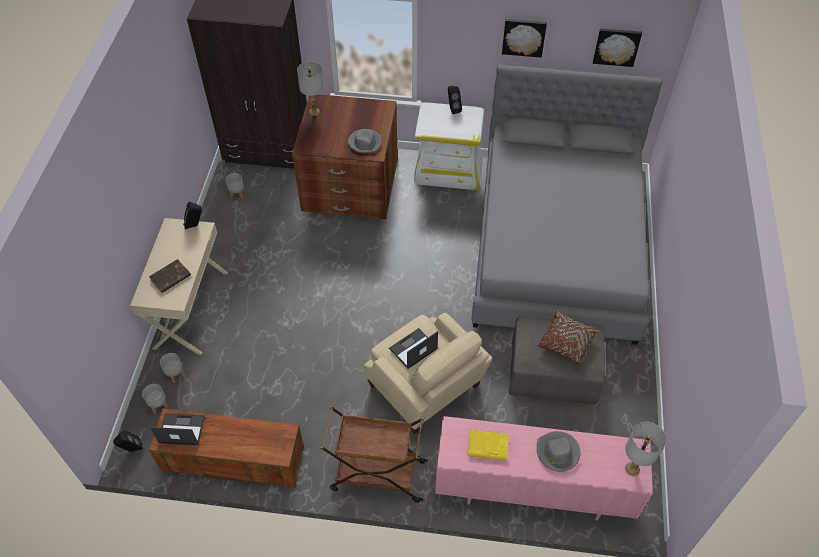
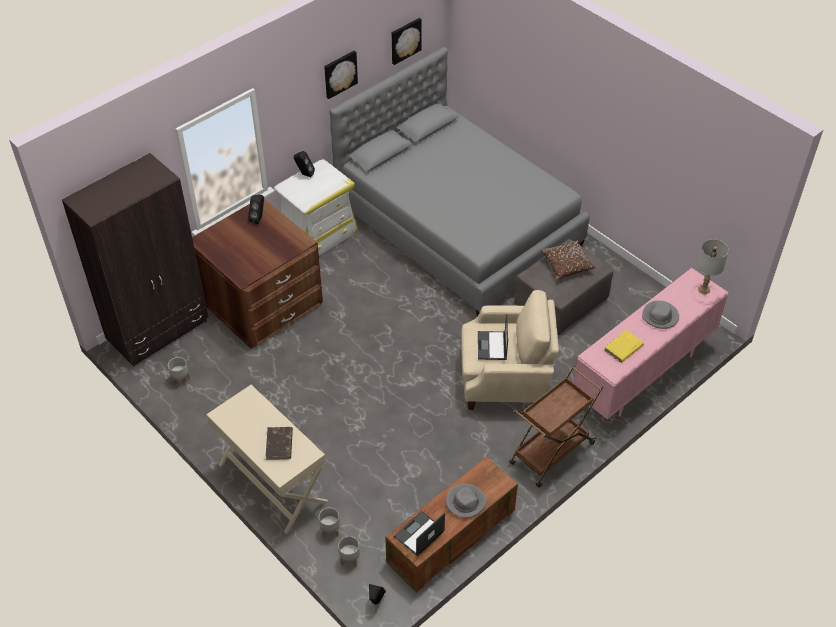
camera: 50 degrees left, 5 degrees down
black speaker [183,202,202,229] -> black speaker moved to [248,195,264,224]
grey table lamp [297,61,324,116] -> none
grey hat [348,129,382,153] -> grey hat moved to [446,483,487,518]

